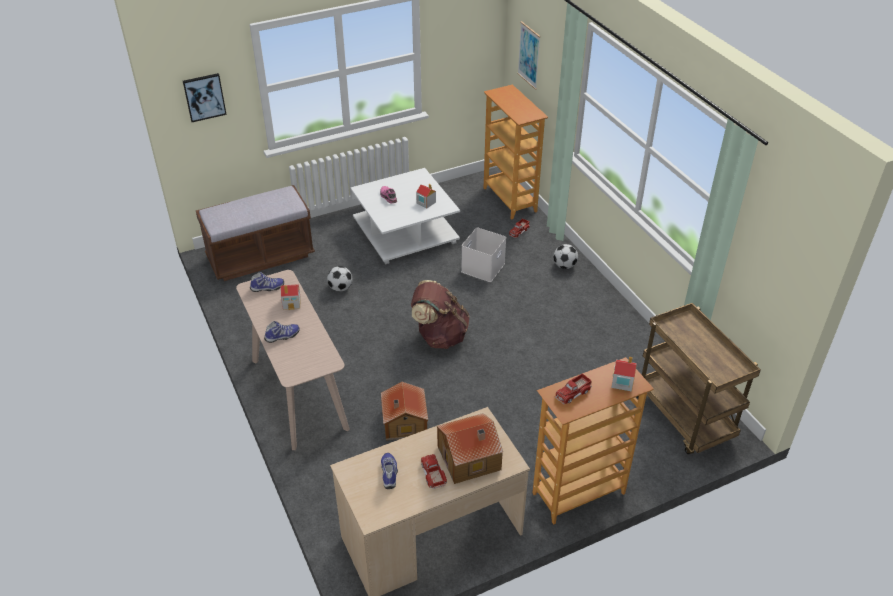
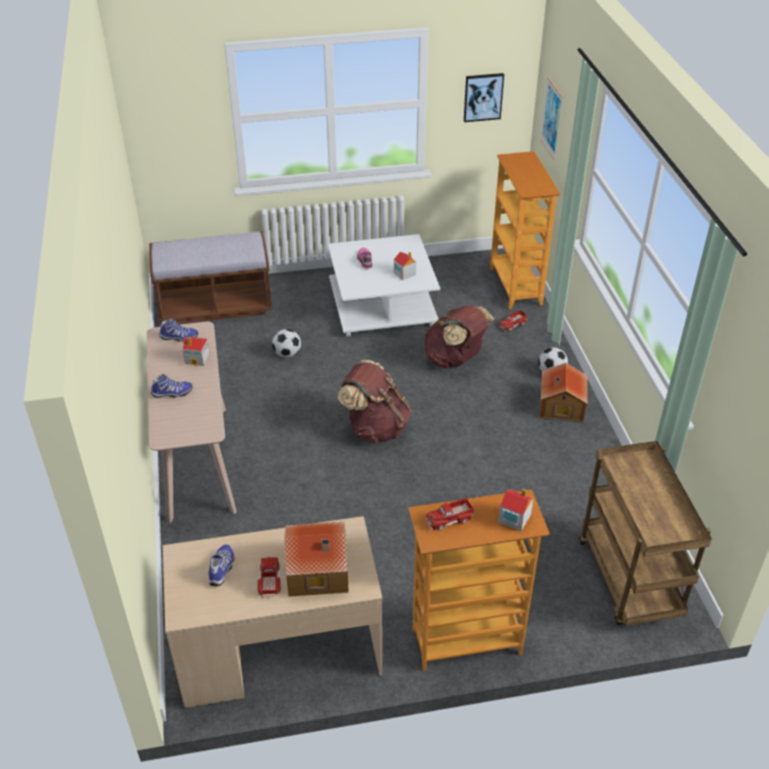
camera: 15 degrees right, 0 degrees up
picture [183,73,227,122] -> picture moved to [464,73,504,122]
toy house [381,382,428,441] -> toy house moved to [540,363,588,423]
white storage box [461,227,506,282] -> brown backpack [424,305,494,368]

